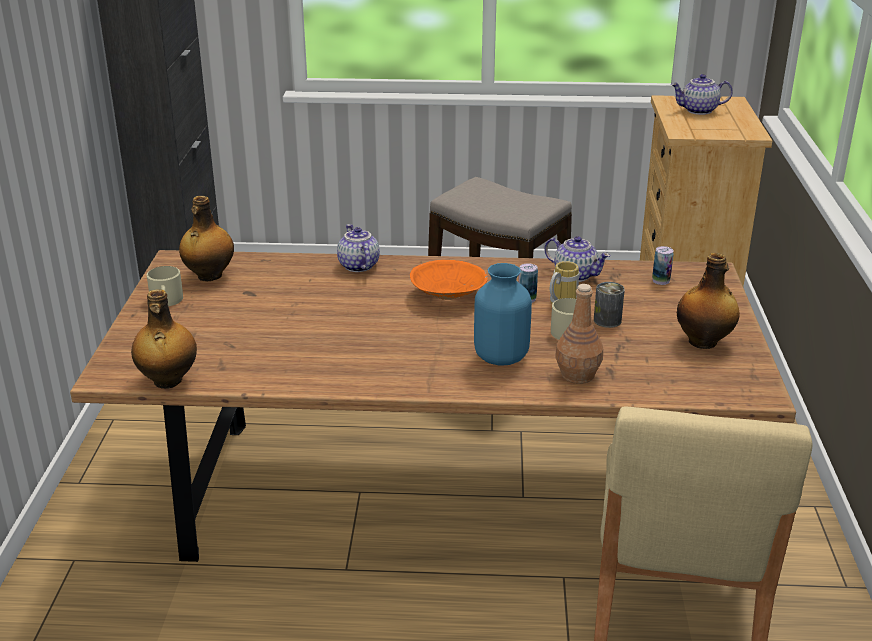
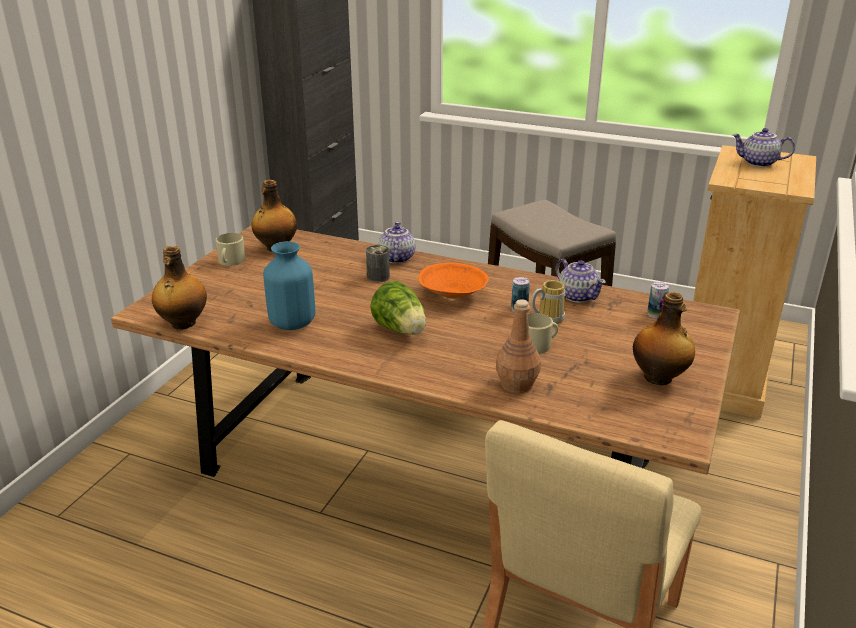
camera: 20 degrees right, 0 degrees up
blue vase [474,263,532,366] -> blue vase moved to [263,241,315,330]
can [594,282,625,328] -> can moved to [366,245,390,283]
none -> lettuce [370,281,426,335]

